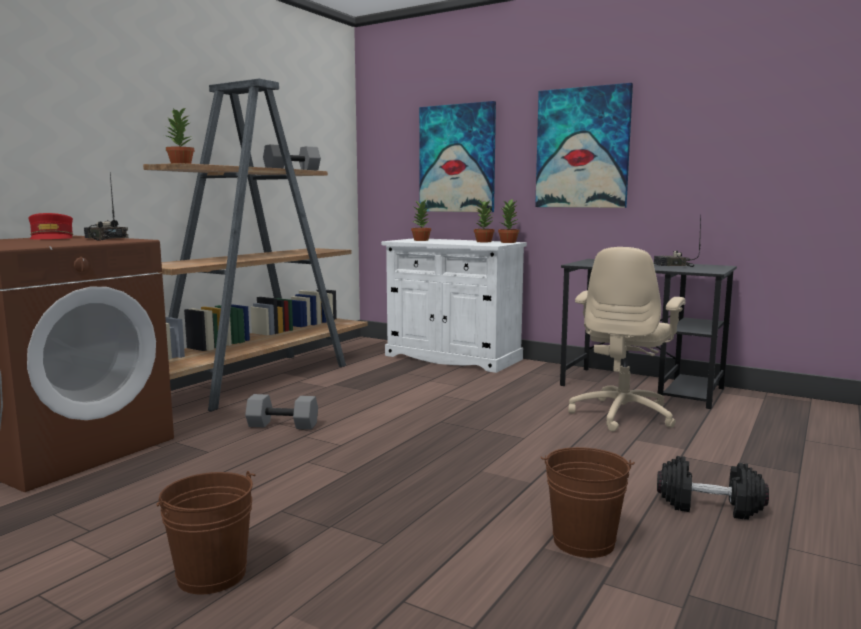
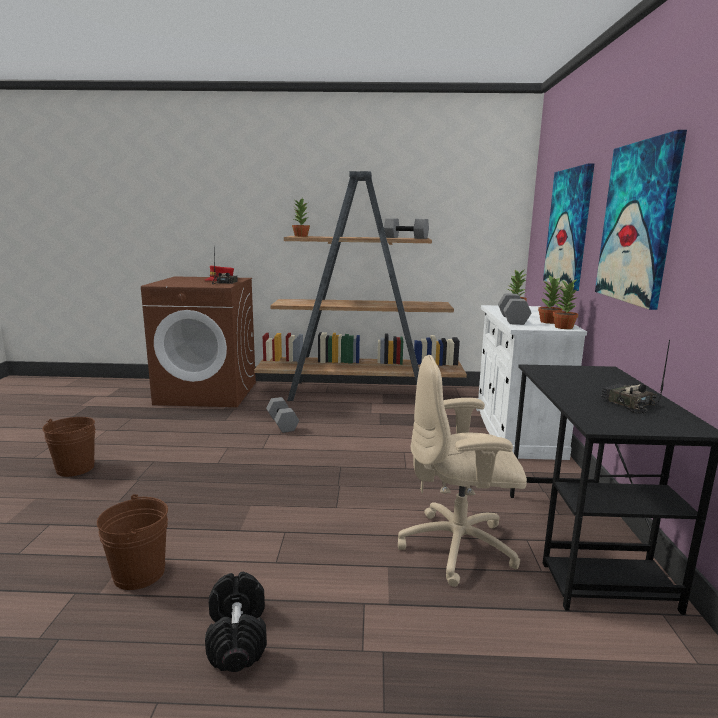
camera: 60 degrees right, 5 degrees up
none -> grey dumbbell [498,293,531,325]

